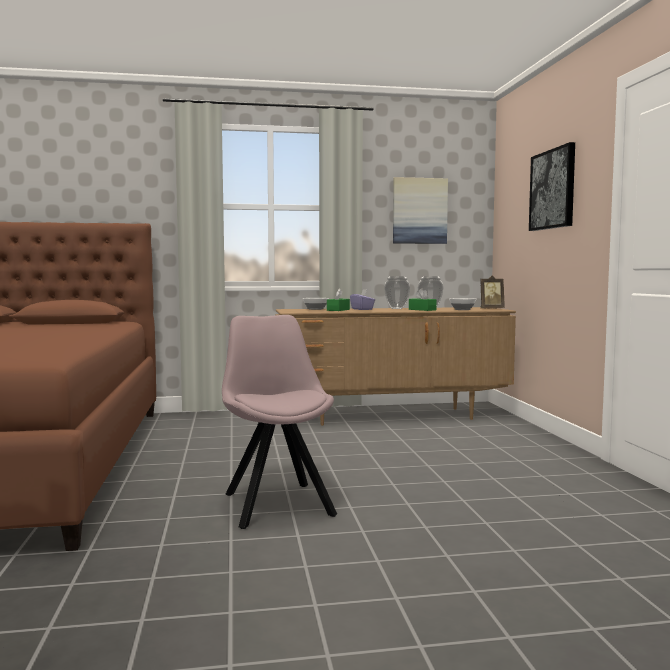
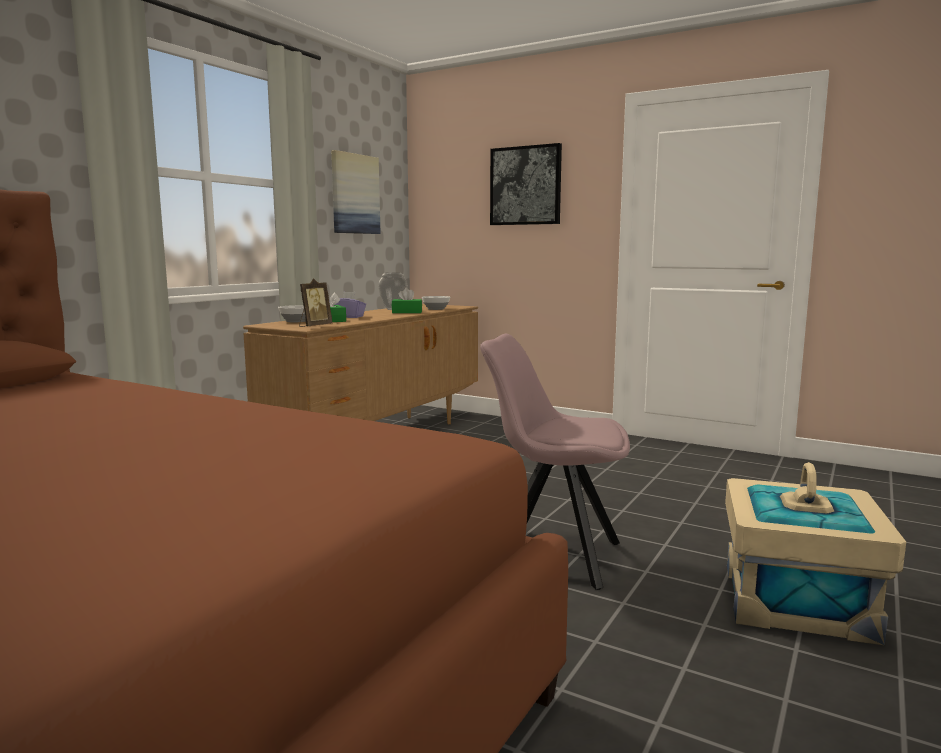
camera: 50 degrees left, 5 degrees up
vase [384,276,410,309] -> none
picture frame [480,276,505,309] -> picture frame moved to [299,278,332,327]
none -> beige storage box [725,462,906,646]

